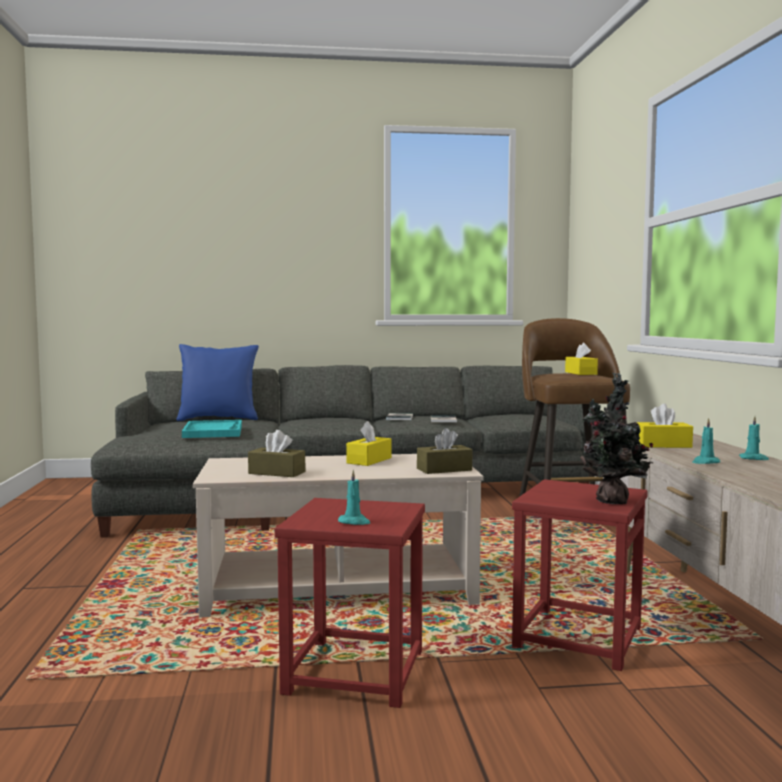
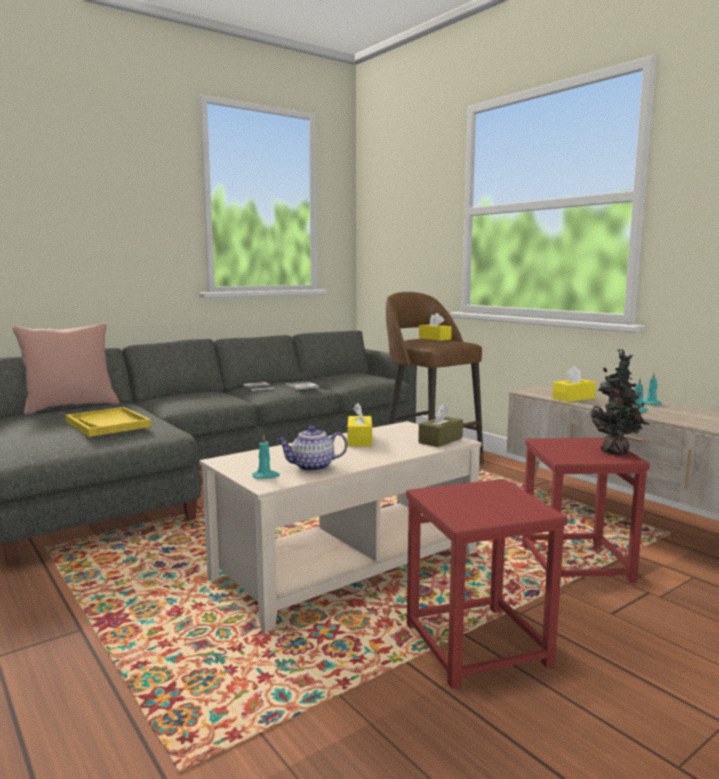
camera: 30 degrees left, 5 degrees up
blue pillow [176,344,259,421] -> pink pillow [12,324,119,415]
turquoise tray [182,420,242,438] -> yellow tray [65,407,151,437]
brown tissue box [248,430,305,477] -> teapot [277,426,347,472]
turquoise candle [338,470,370,525] -> turquoise candle moved to [252,434,280,479]

